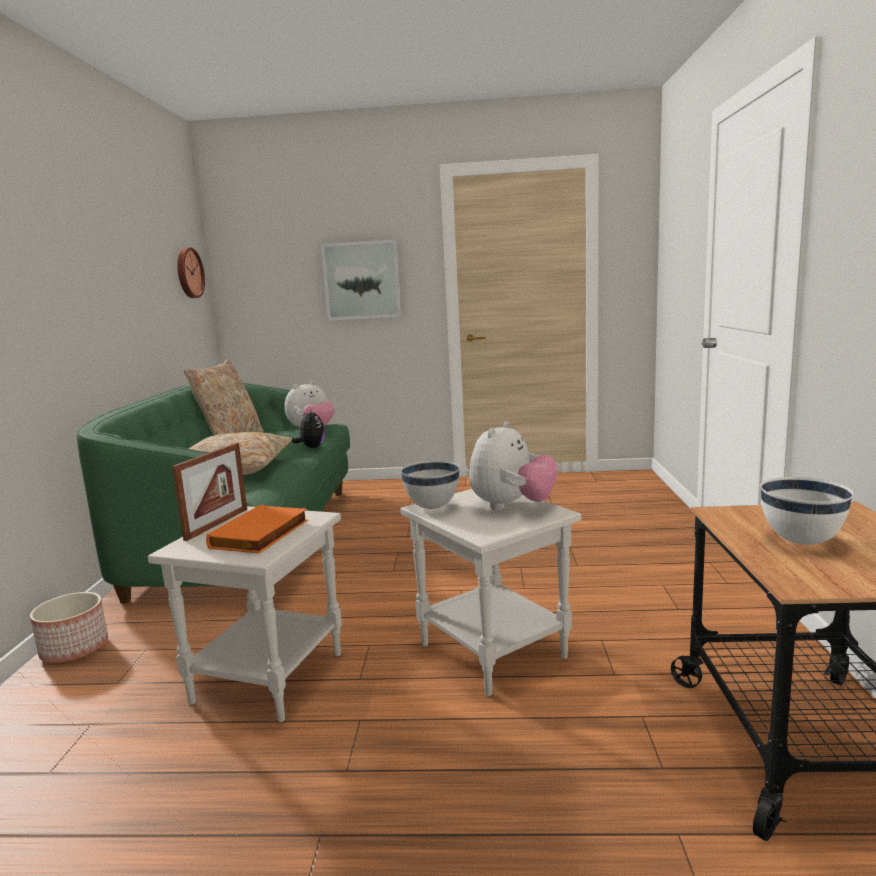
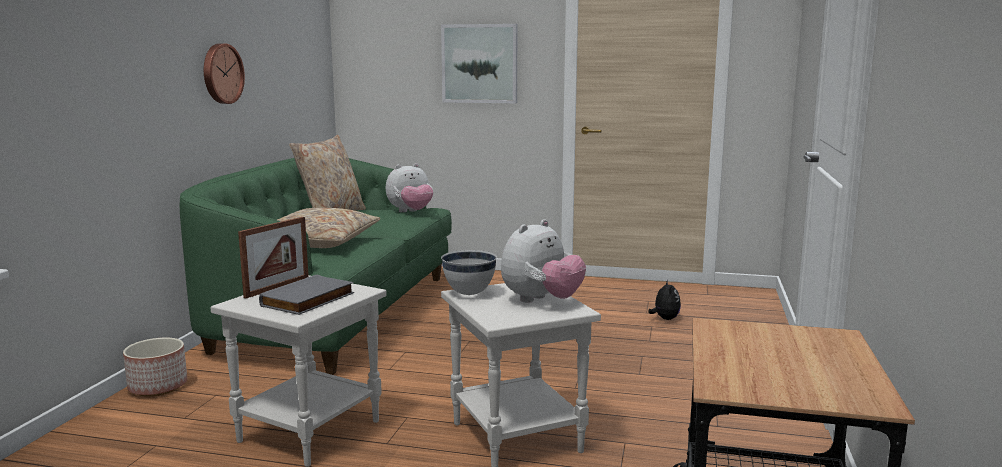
camera: 10 degrees right, 0 degrees up
wall clock [177,248,205,298] -> wall clock moved to [204,44,245,104]
orange book [206,505,308,554] -> grey book [259,275,354,315]
plush toy [292,410,325,448] -> plush toy moved to [648,280,681,320]
white bowl [760,477,854,545] -> none

